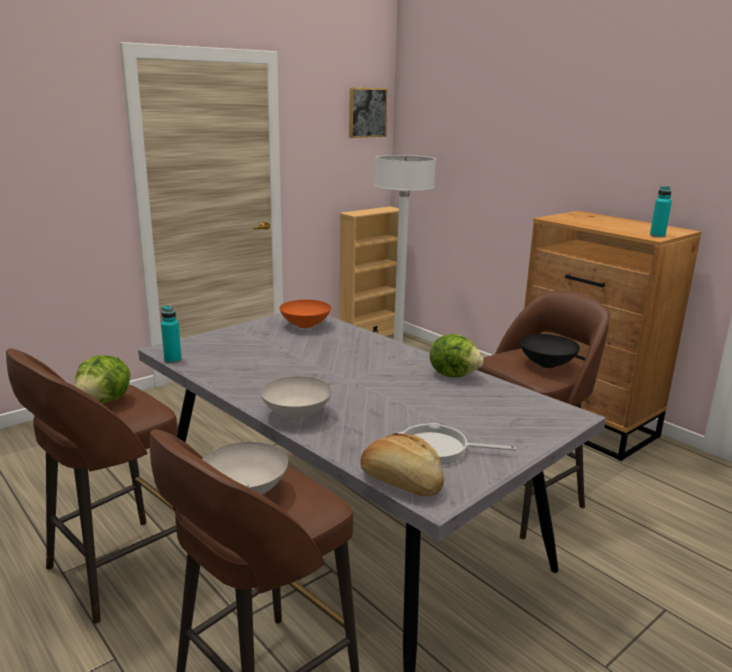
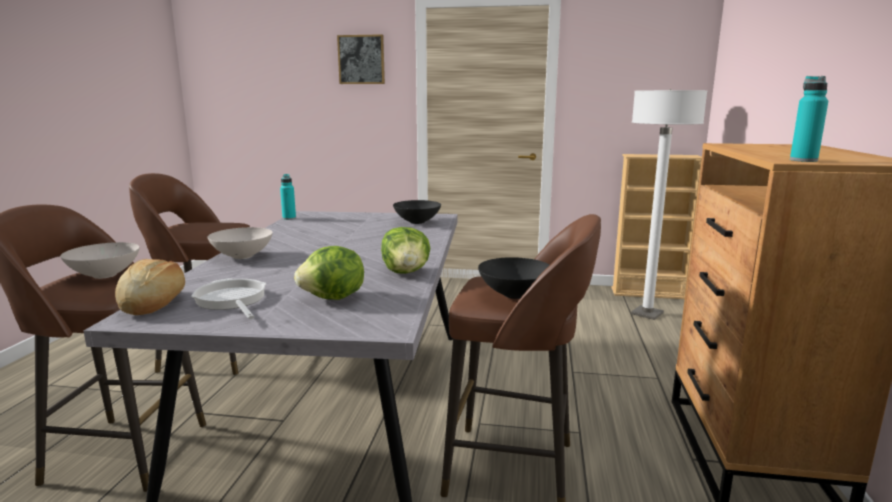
camera: 50 degrees right, 5 degrees down
lettuce [75,355,131,403] -> lettuce moved to [294,246,364,300]
orange bowl [279,300,331,328] -> black bowl [393,200,441,224]
picture [349,88,388,138] -> picture moved to [337,34,385,84]

